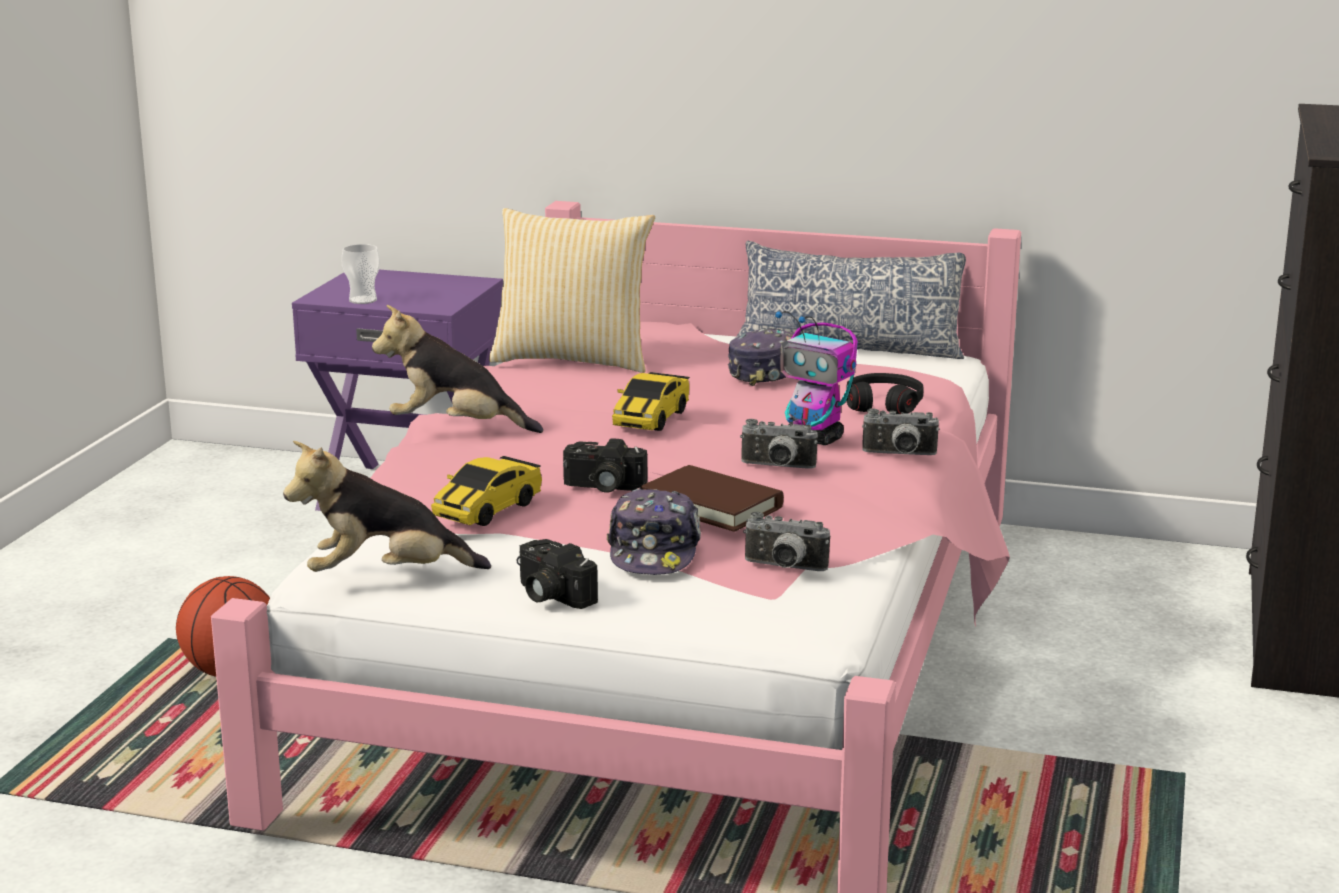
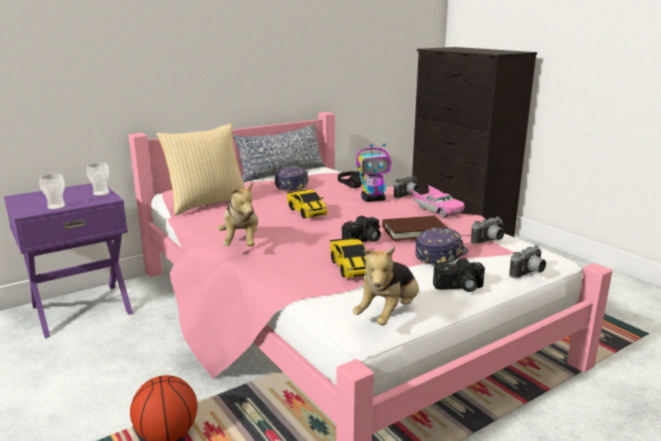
camera: 50 degrees left, 0 degrees up
plush toy [372,305,543,433] -> plush toy turned 60 degrees counterclockwise [218,182,258,247]
cap [607,488,701,575] -> cap turned 90 degrees counterclockwise [415,228,469,265]
camera [740,419,818,469] -> camera moved to [509,245,546,278]
none -> cup [87,163,110,196]
none -> pink toy car [411,185,464,217]

